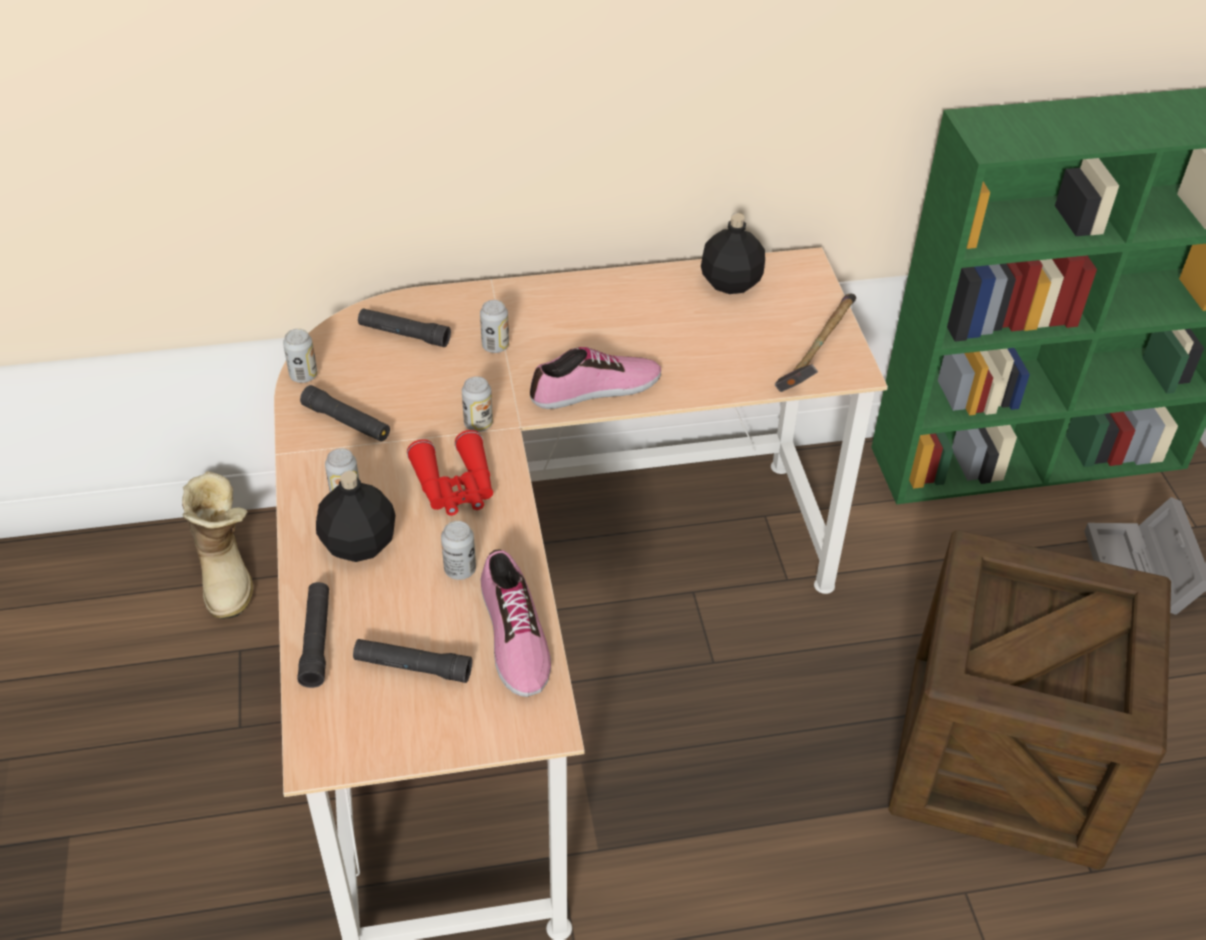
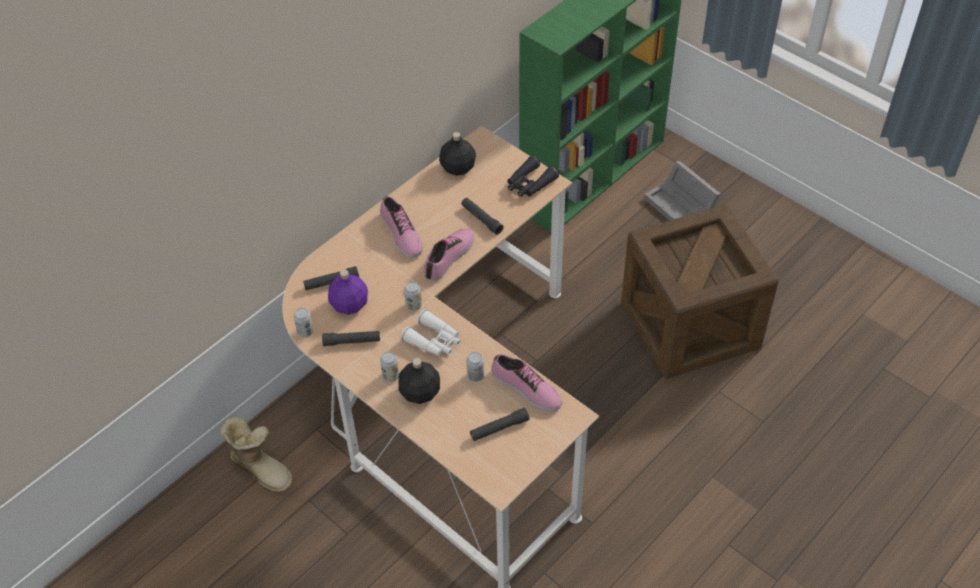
camera: 35 degrees left, 5 degrees up
black flashlight [297,582,329,688] -> black flashlight moved to [461,198,504,235]
red binoculars [407,430,493,516] -> white binoculars [401,309,461,357]
can [480,300,509,353] -> none
hammer [775,294,856,392] -> black binoculars [507,155,559,197]
none -> purple bottle [328,269,368,315]
none -> shoe [380,196,423,258]

